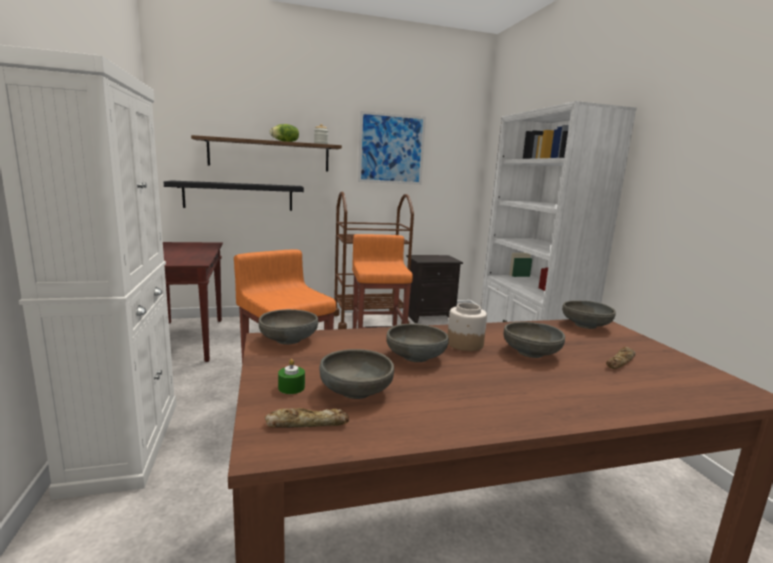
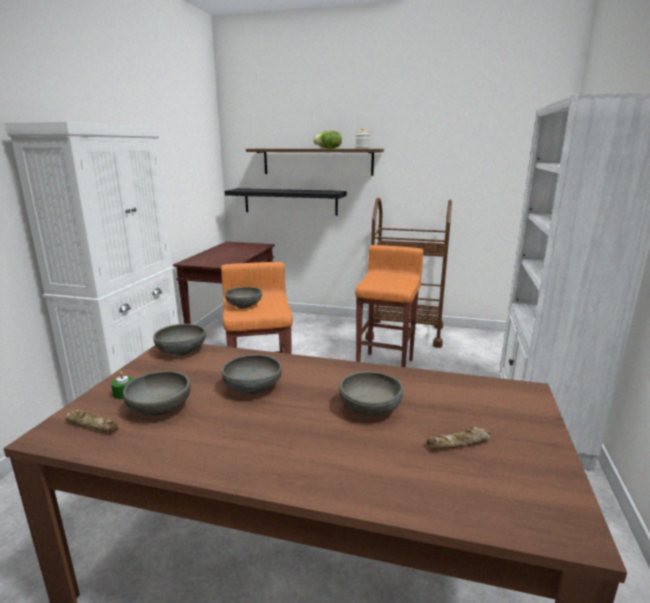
camera: 30 degrees right, 5 degrees up
picture [358,111,426,185] -> none
black nightstand [406,255,463,323] -> none
jar [448,303,487,351] -> none
grey bowl [562,300,616,329] -> grey bowl moved to [225,287,262,308]

